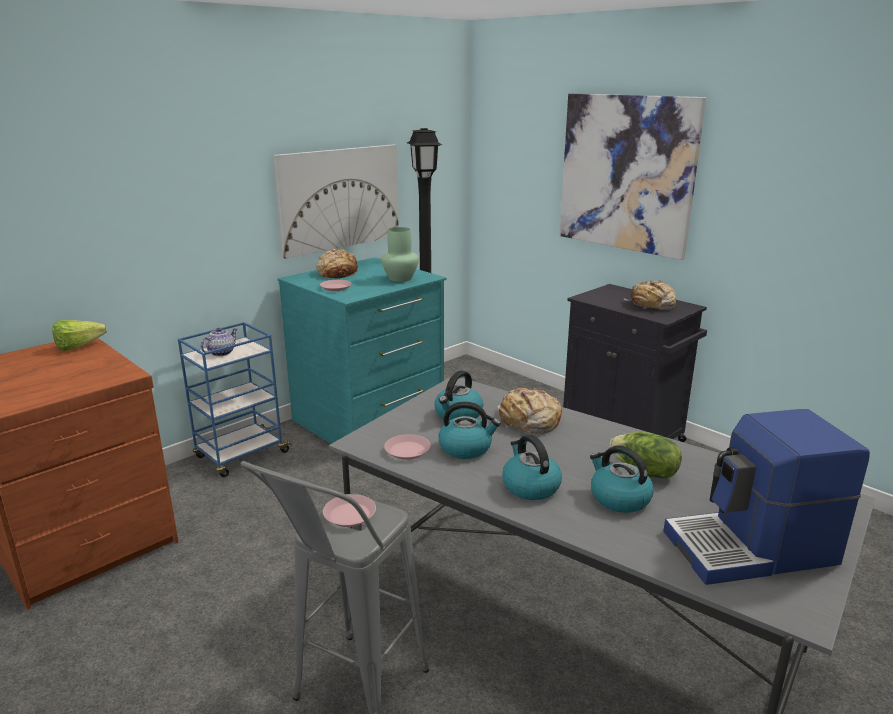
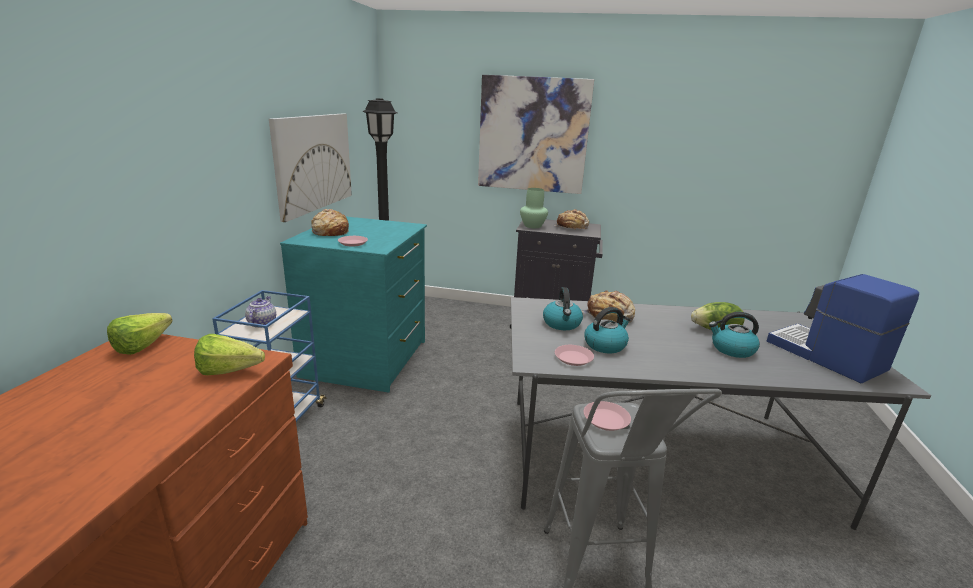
camera: 35 degrees left, 0 degrees up
green vase [381,227,419,282] -> green vase moved to [520,188,548,228]
kettle [502,434,562,500] -> none
coffee machine [663,409,870,585] -> coffee machine turned 105 degrees clockwise [767,274,919,383]
none -> lettuce [194,334,265,375]

